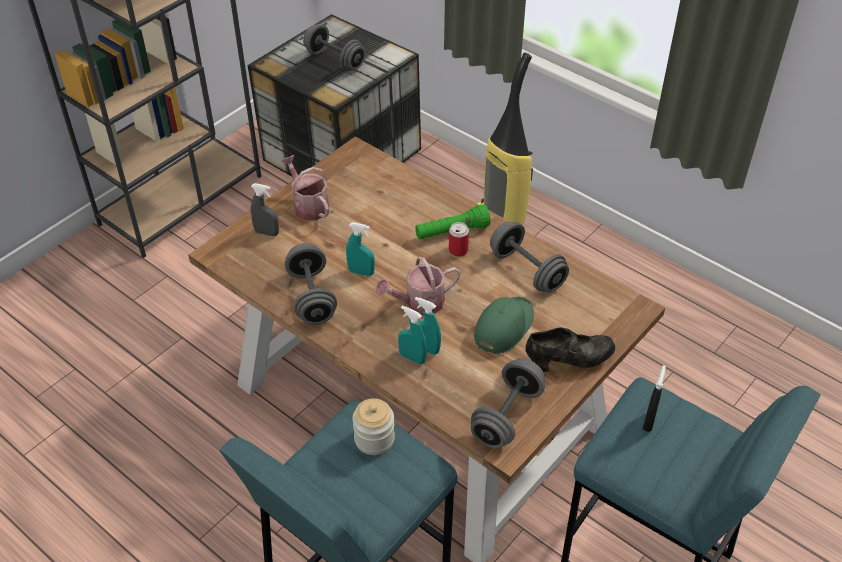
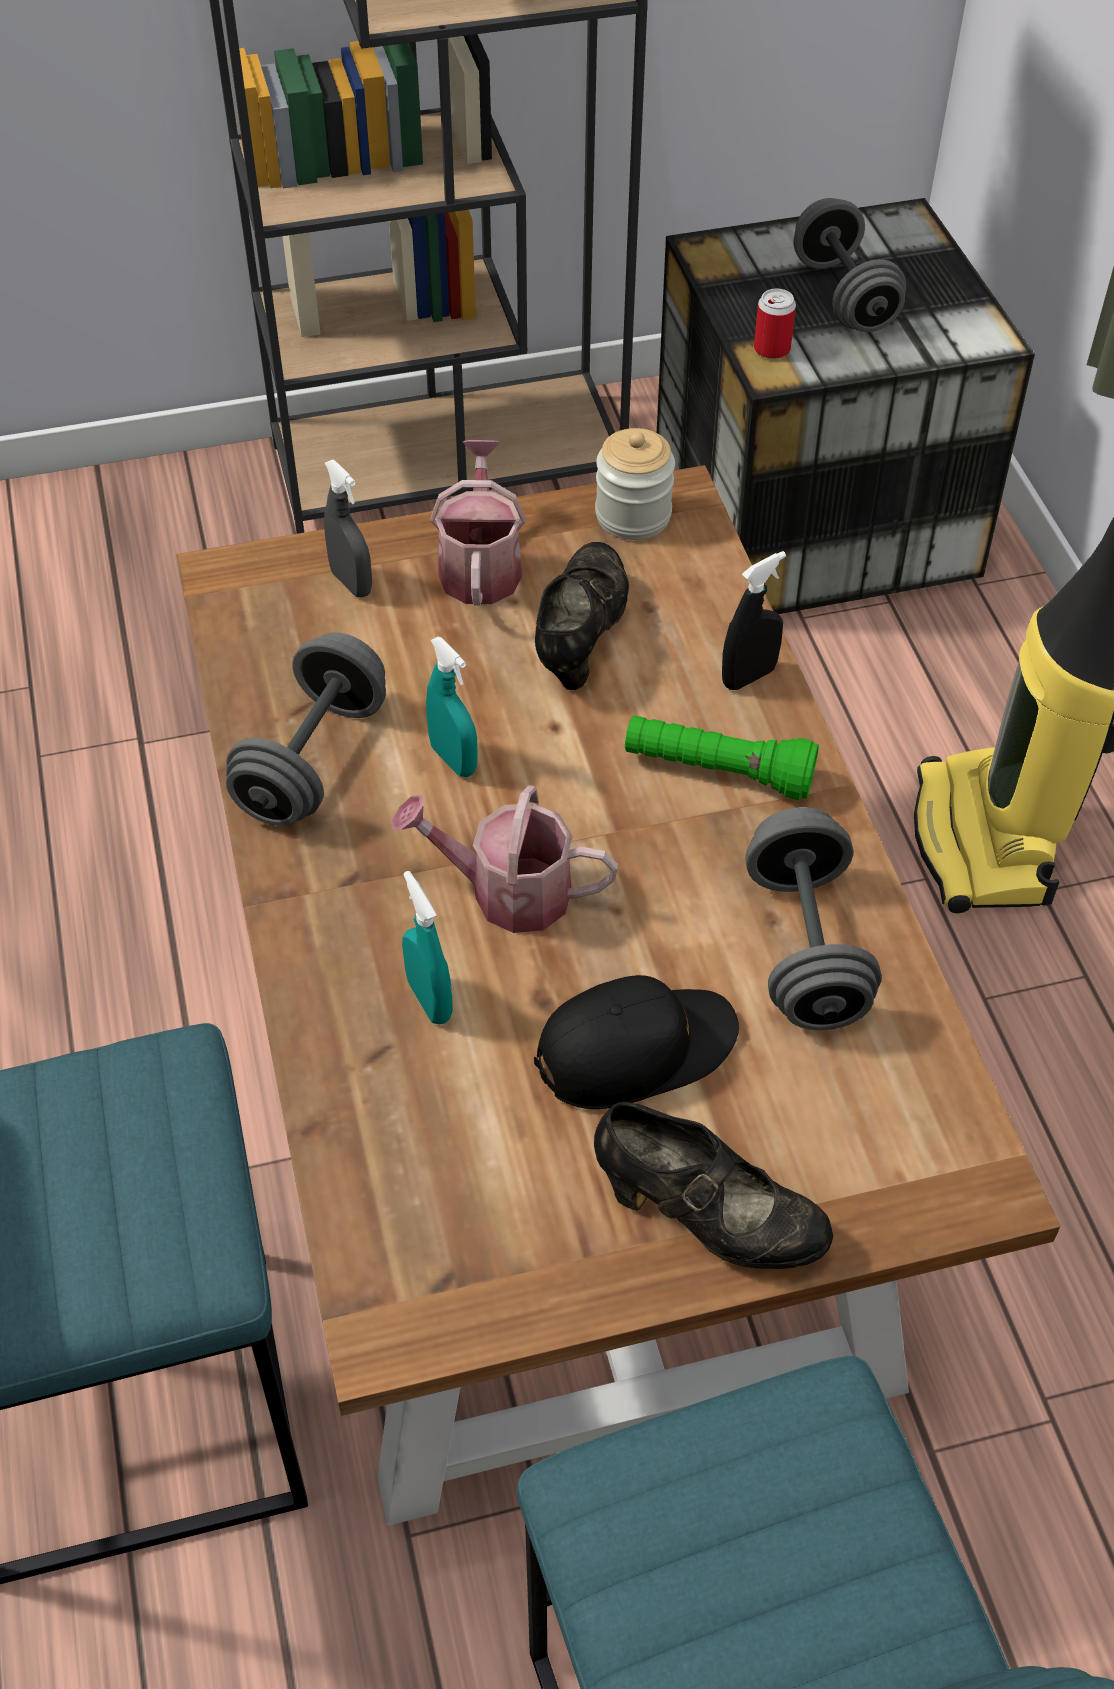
camera: 35 degrees right, 5 degrees up
jar [353,398,395,455] -> jar moved to [595,428,675,540]
turquoise spray bottle [398,305,427,365] -> none
can [449,222,469,257] -> can moved to [754,289,796,359]
grey dumbbell [471,358,545,449] -> none
green cap [474,297,534,354] -> black cap [534,975,739,1109]
black spray bottle [643,365,666,432] -> black spray bottle moved to [722,551,786,690]
none -> black shoe [535,542,629,690]

